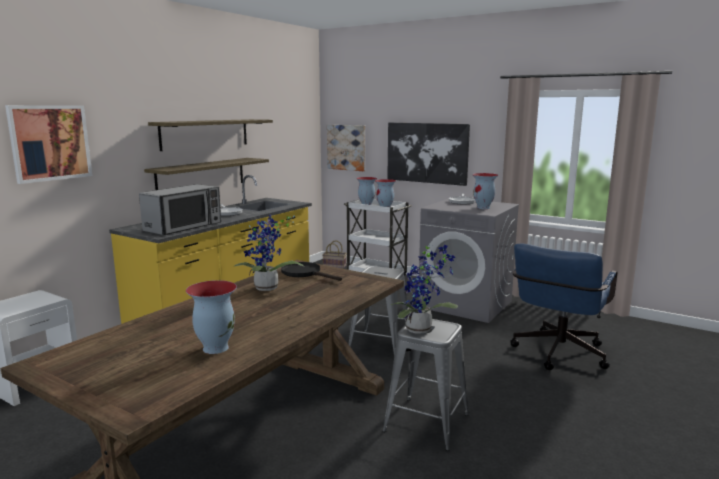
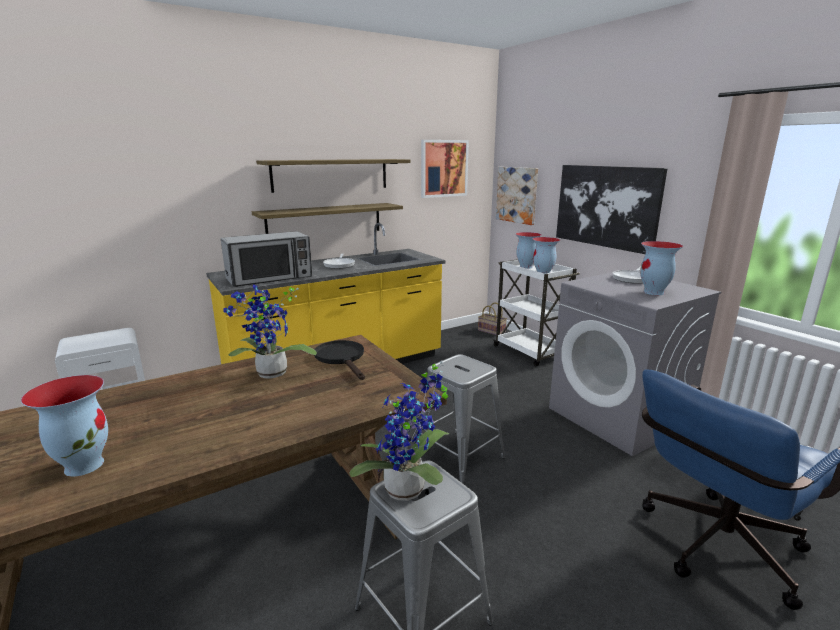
camera: 25 degrees right, 5 degrees up
picture [5,105,92,184] -> picture moved to [421,140,469,198]

